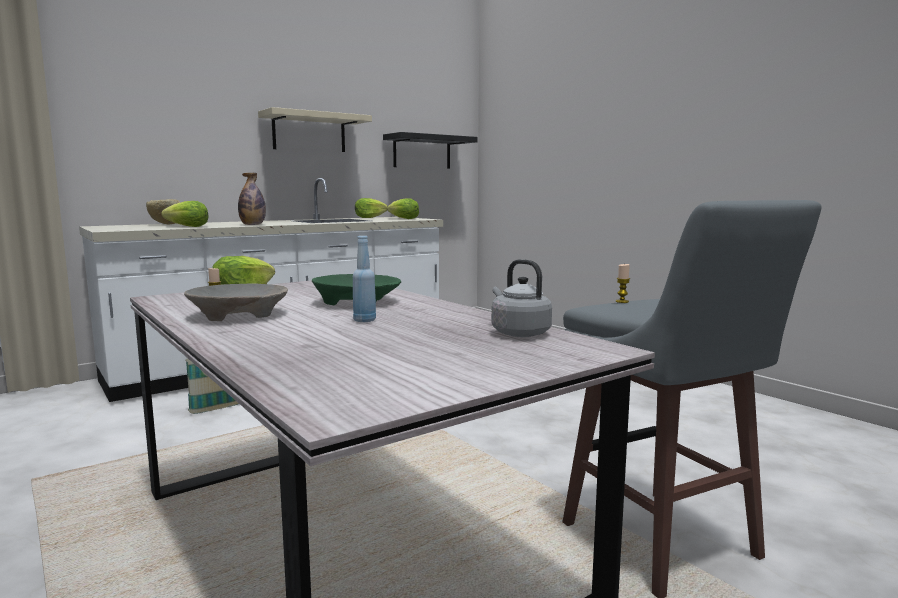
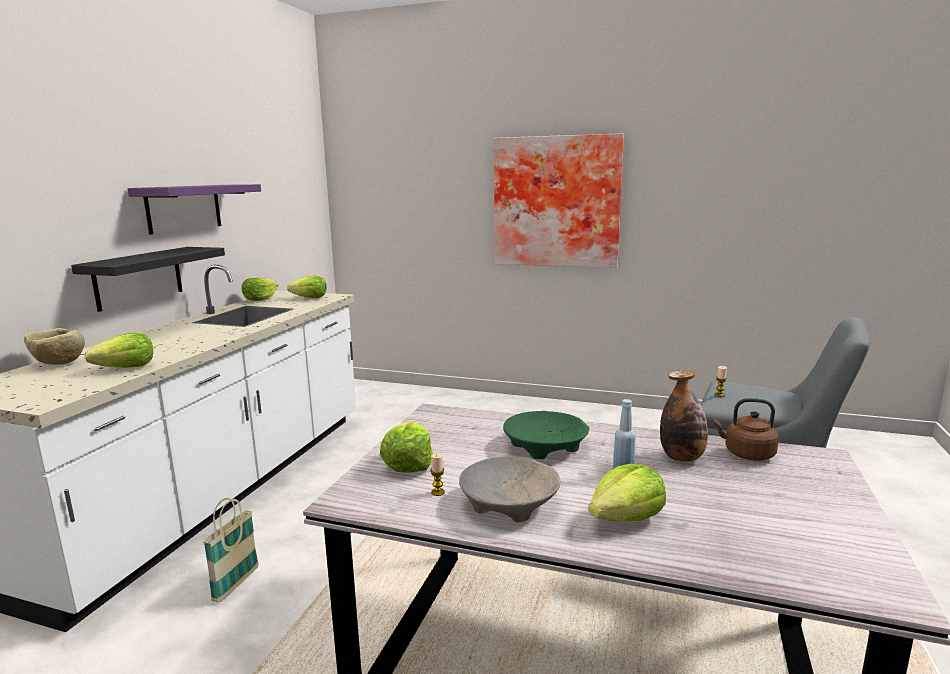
camera: 35 degrees left, 5 degrees up
bottle [238,173,266,225] -> bottle moved to [660,370,708,462]
beige shelf [258,107,372,152] -> purple shelf [128,184,261,235]
black shelf [383,132,478,169] -> black shelf moved to [71,247,225,312]
grey kettle [492,259,552,337] -> brown kettle [712,398,779,461]
none -> picture [494,133,624,268]
none -> lettuce [588,464,666,522]

